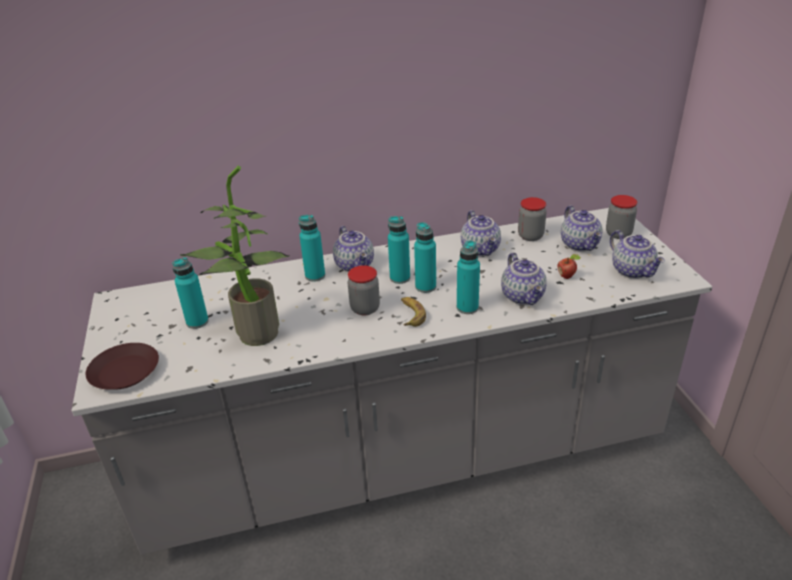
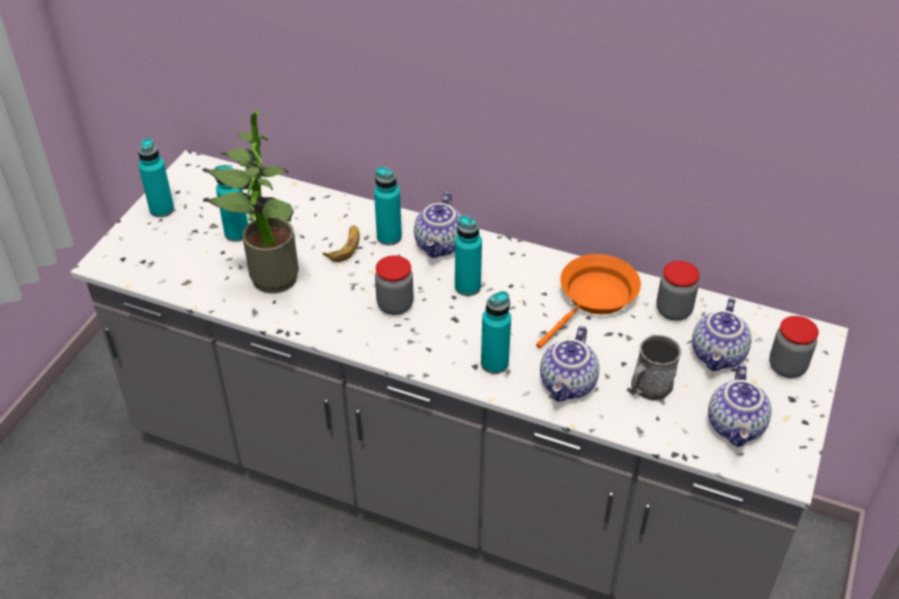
camera: 35 degrees right, 10 degrees up
brown plate [86,343,159,390] -> none
banana [401,297,426,327] -> banana moved to [322,226,360,262]
turquoise bottle [414,222,436,293] -> turquoise bottle moved to [138,138,174,218]
teapot [461,210,501,257] -> orange frying pan [536,254,641,349]
apple [557,254,581,279] -> grey mug [631,335,681,401]

